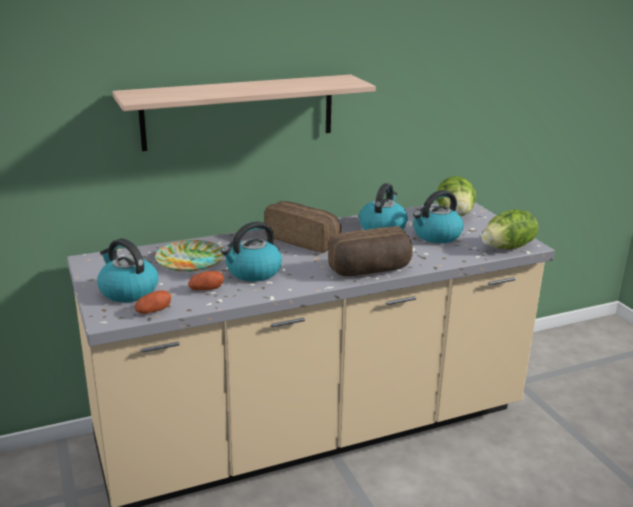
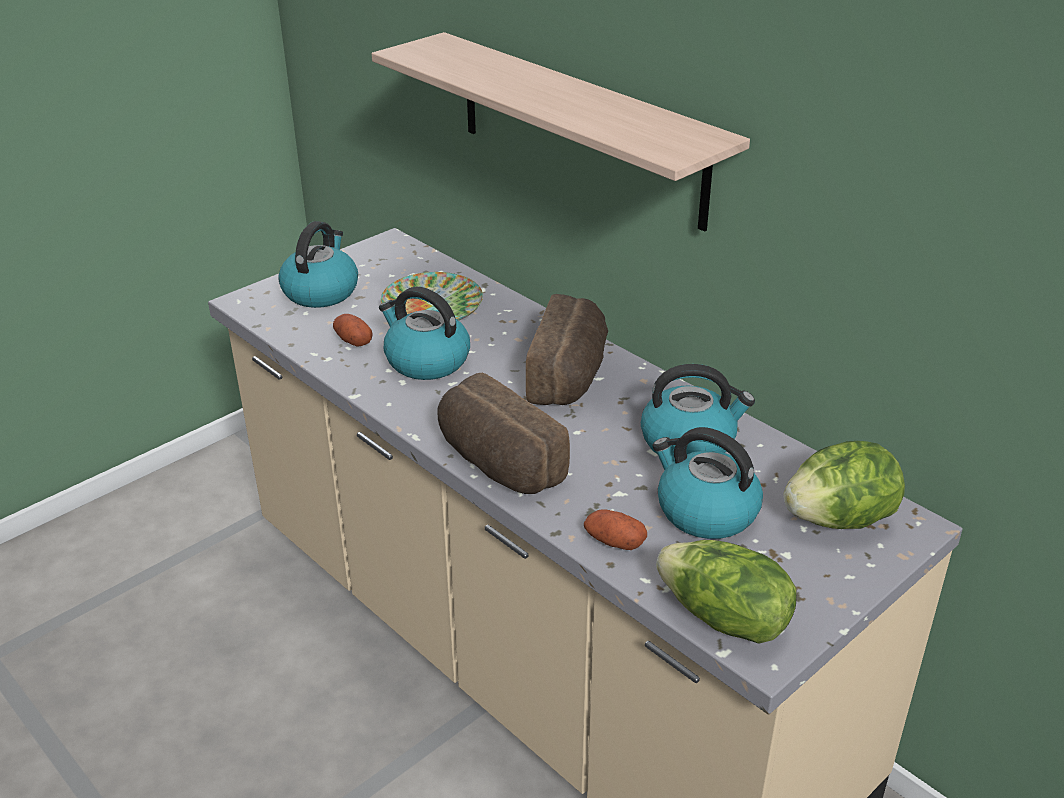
camera: 70 degrees right, 10 degrees up
potato [135,290,171,314] -> potato moved to [584,509,647,550]

